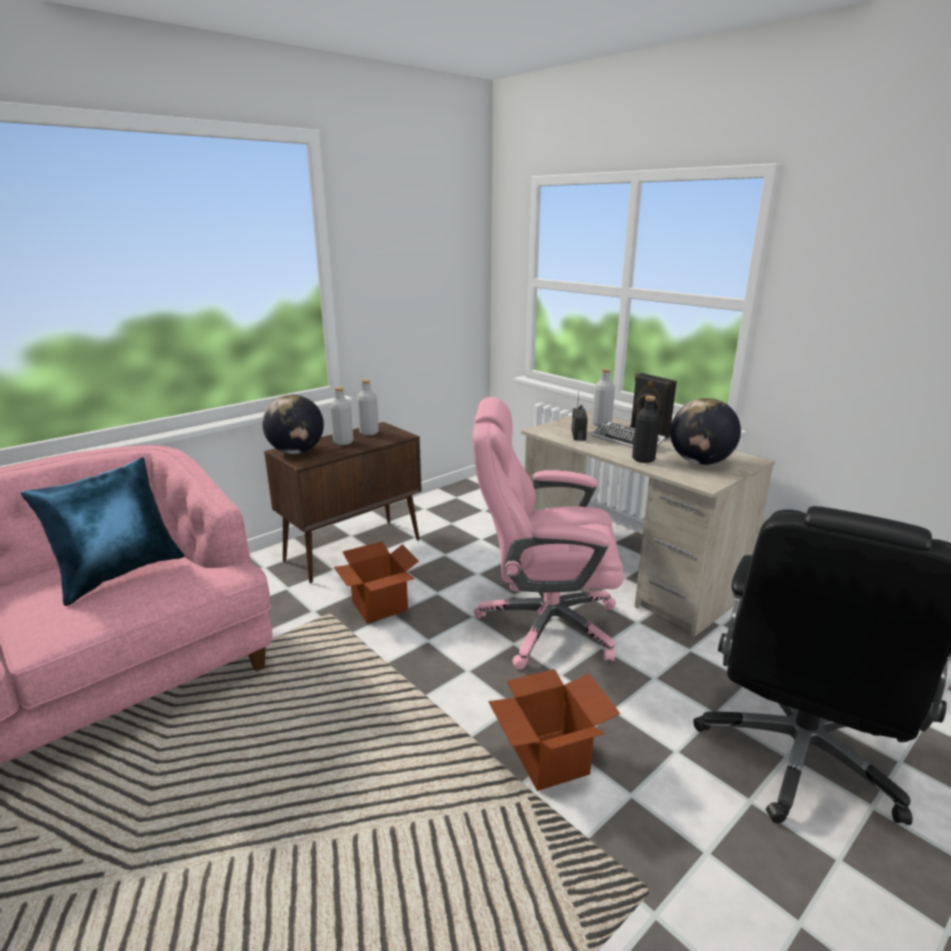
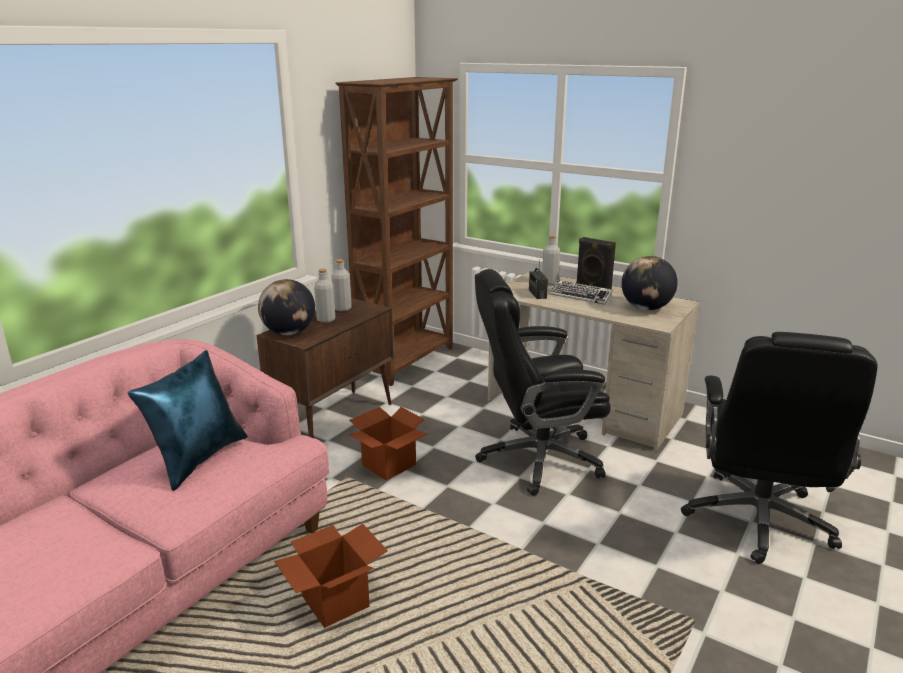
camera: 15 degrees left, 0 degrees up
pink office chair [473,397,624,669] -> black office chair [475,269,611,496]
cardboard box [488,669,620,791] -> cardboard box moved to [274,524,388,628]
black bottle [632,396,660,463] -> none
none -> brown bookcase [335,77,458,386]

